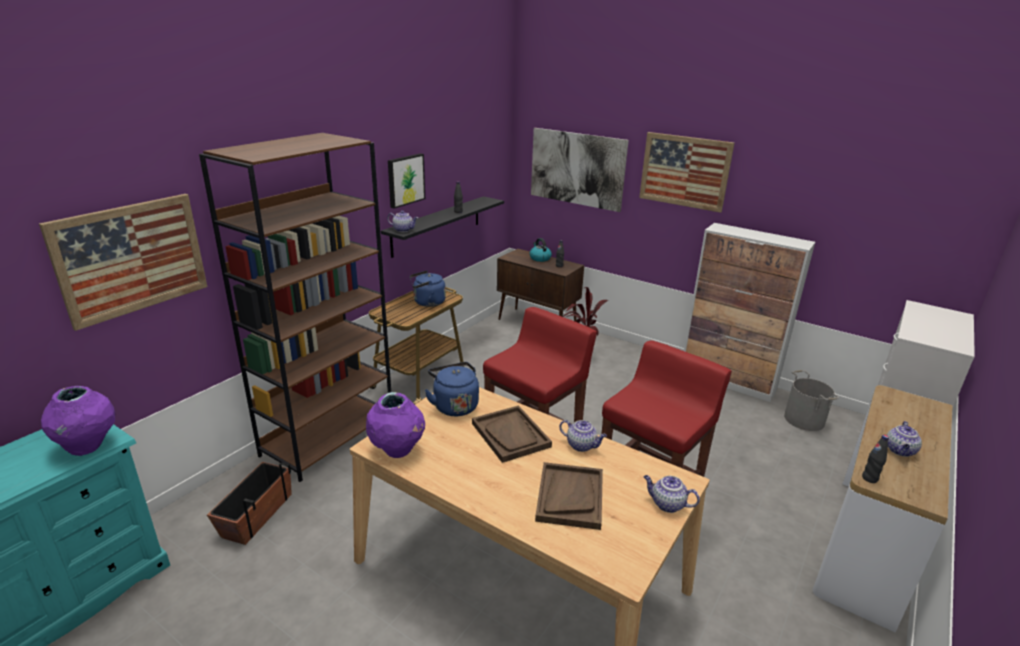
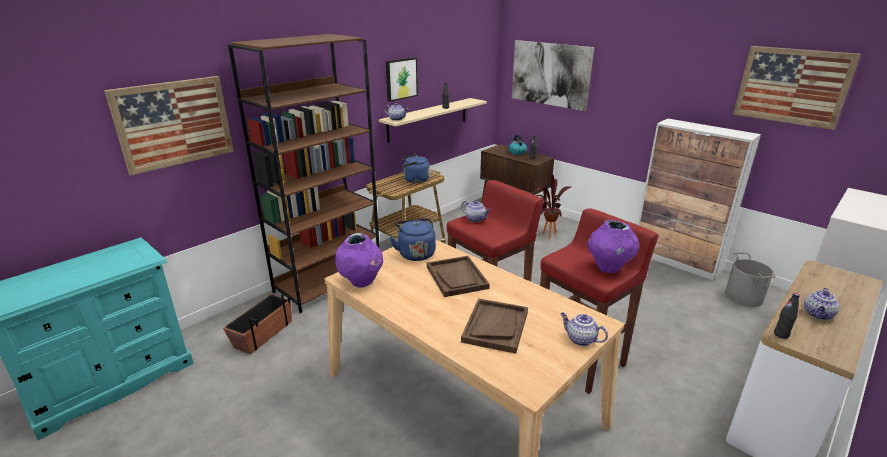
camera: 10 degrees right, 0 degrees up
purple vase [41,386,115,456] -> purple vase moved to [588,220,639,274]
black shelf [381,196,504,258] -> beige shelf [379,98,487,143]
teapot [559,420,607,452] -> teapot moved to [461,201,490,222]
picture [639,132,735,213] -> picture moved to [733,46,861,130]

